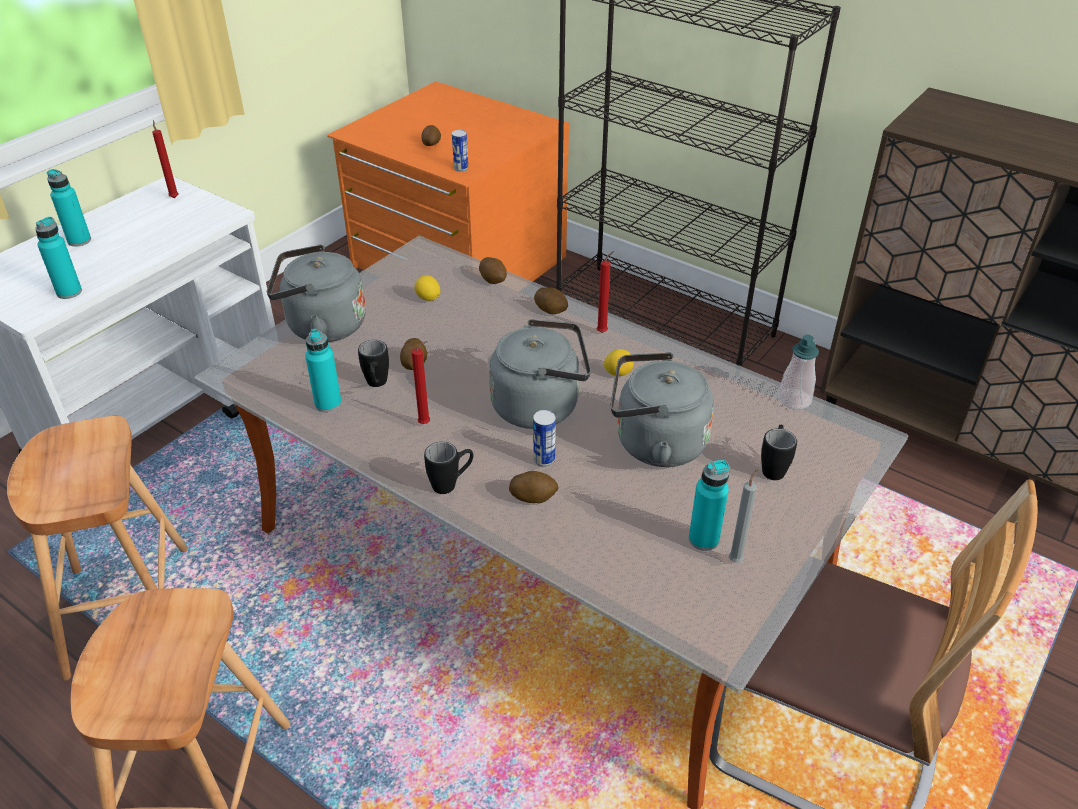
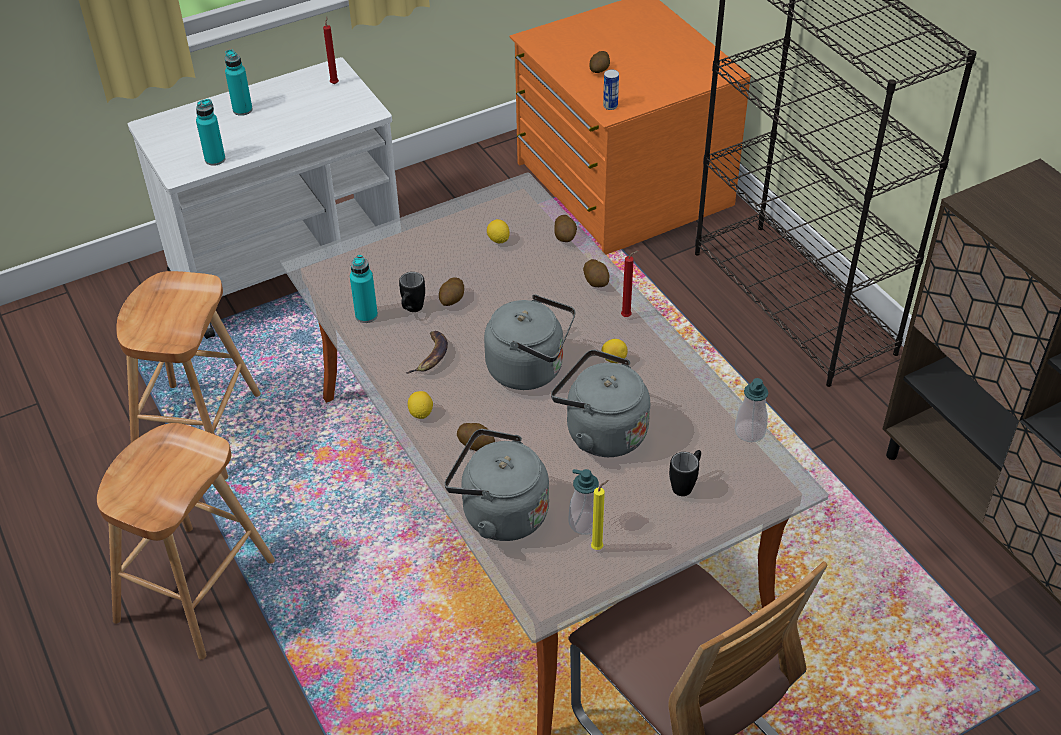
camera: 25 degrees right, 5 degrees up
grey kettle [267,244,366,342] -> grey kettle moved to [445,429,549,541]
red candle [411,341,430,424] -> banana [406,331,448,374]
black mug [424,442,473,494] -> lemon [408,391,433,419]
can [533,410,556,467] -> none
turquoise bottle [689,460,730,551] -> soap dispenser [569,469,599,535]
grey candle [729,469,758,563] -> yellow candle [591,480,609,550]

